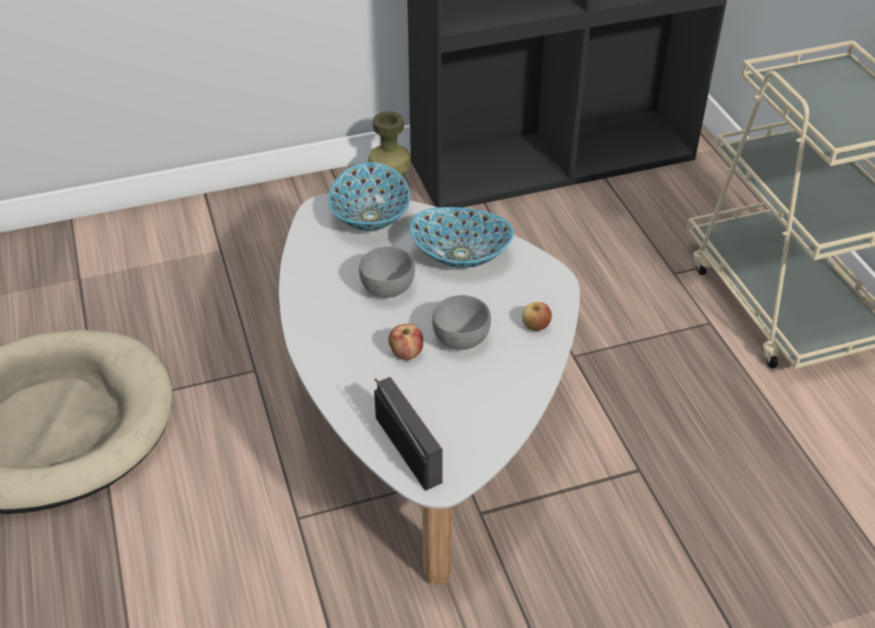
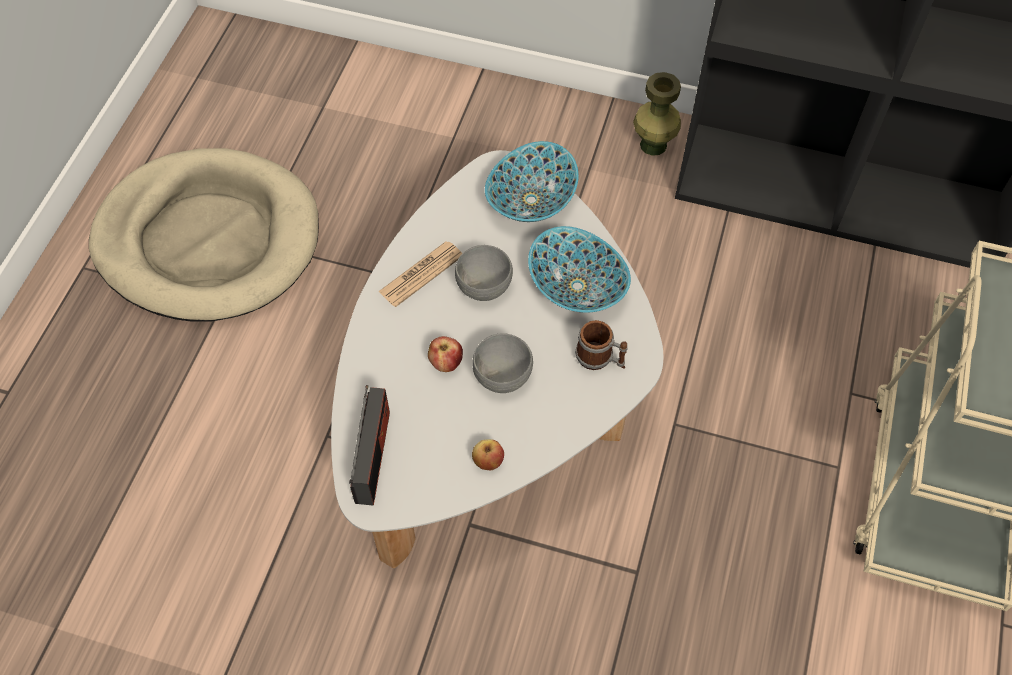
camera: 35 degrees right, 15 degrees up
apple [522,302,552,331] -> apple moved to [472,439,504,470]
none -> newspaper [378,241,463,307]
none -> mug [575,320,628,370]

